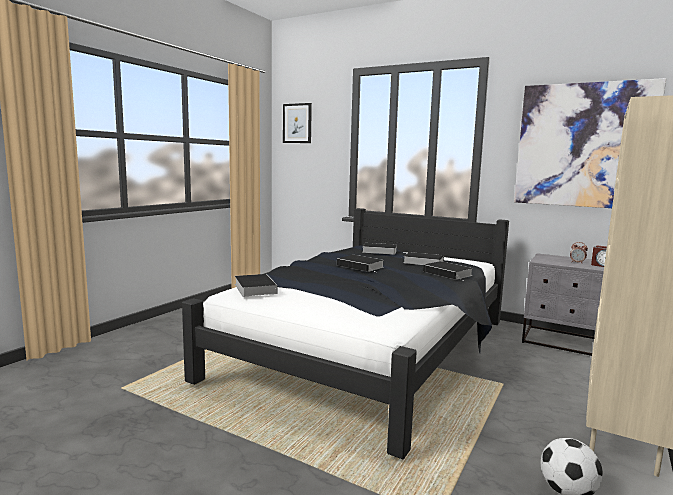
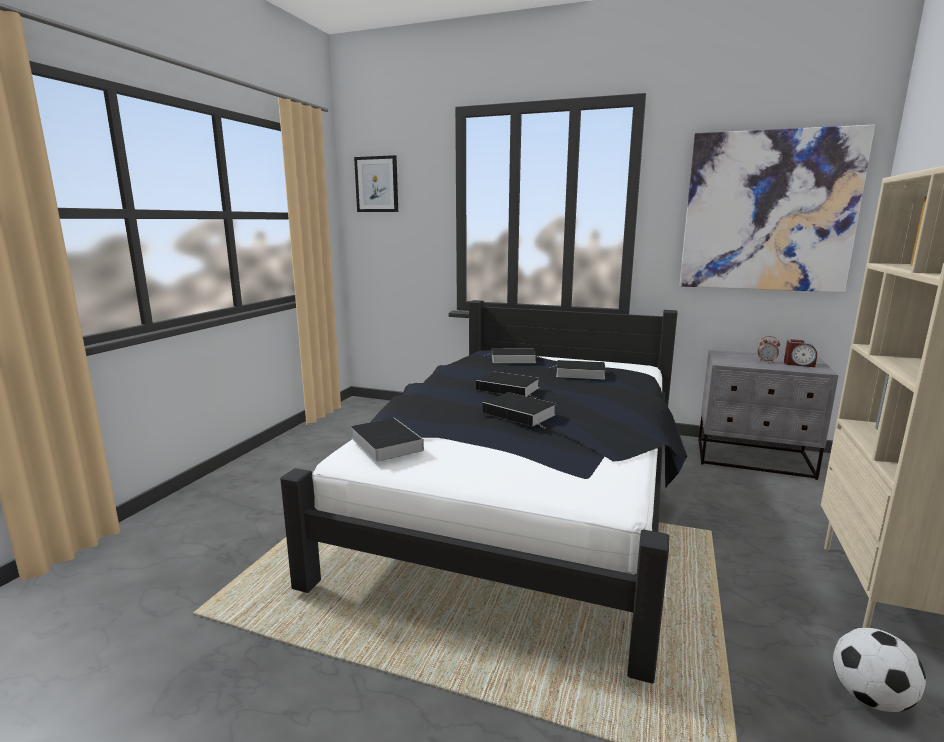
camera: 10 degrees left, 5 degrees up
book [423,261,473,280] -> book moved to [482,392,556,428]

